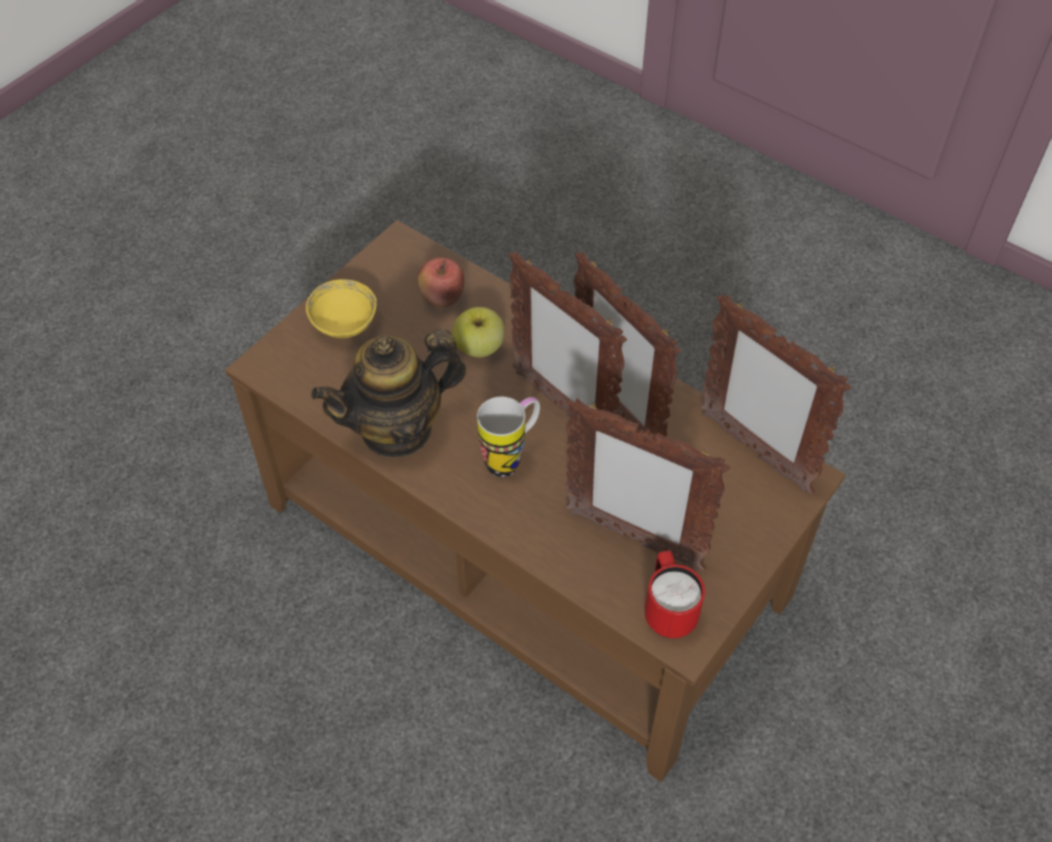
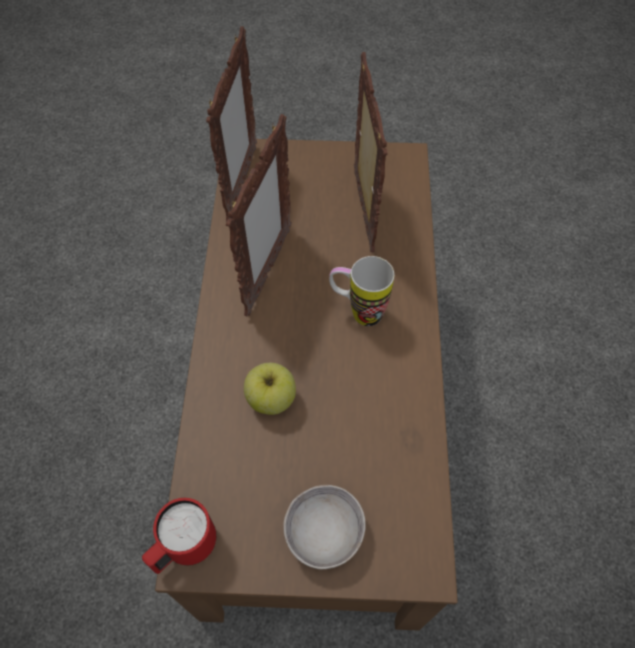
camera: 125 degrees left, 5 degrees up
yellow bowl [306,279,377,338] -> grey bowl [283,485,366,569]
teapot [311,329,466,458] -> none
apple [417,257,464,307] -> none
picture frame [508,251,627,423] -> none
red mug [645,551,705,638] -> red mug moved to [142,498,216,574]

